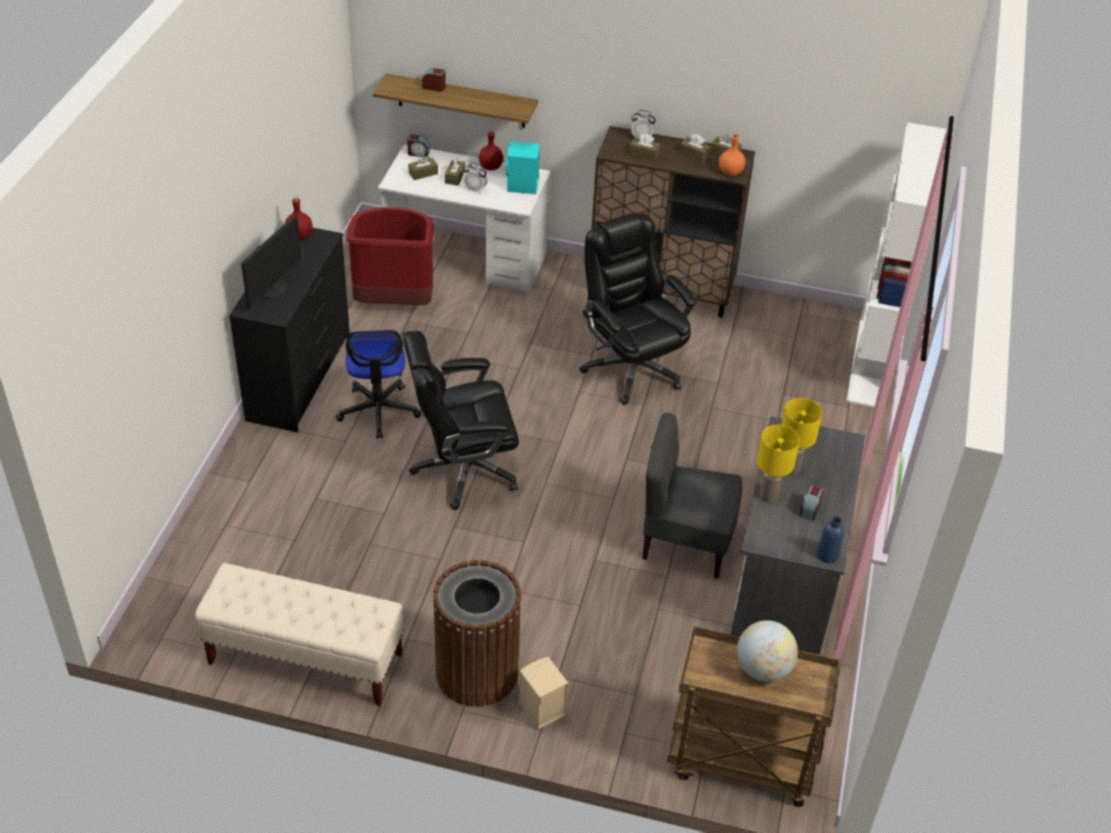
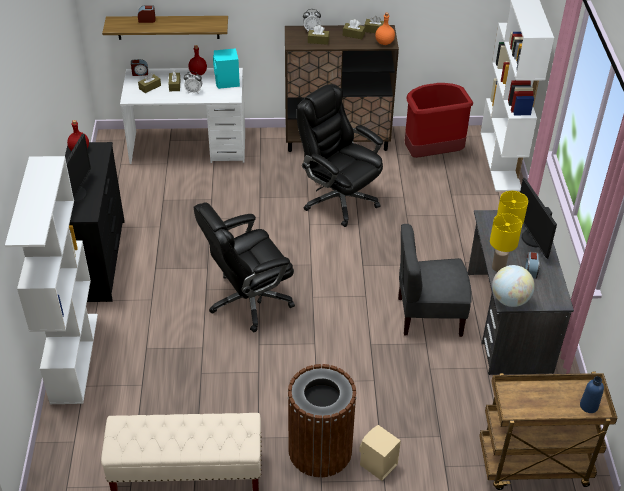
camera: 15 degrees left, 0 degrees up
office chair [336,330,422,439] -> none
red trash can [346,207,435,305] -> red trash can moved to [405,83,473,158]
globe [737,620,798,682] -> globe moved to [492,265,535,307]
blue bottle [817,517,844,563] -> blue bottle moved to [580,376,604,413]
none -> white bookcase [5,156,98,404]
none -> monitor [520,178,557,259]

